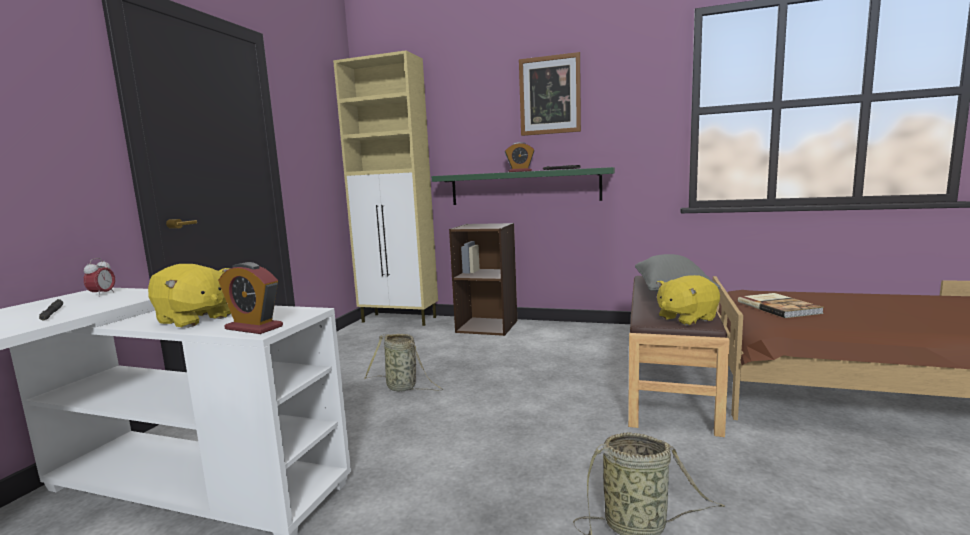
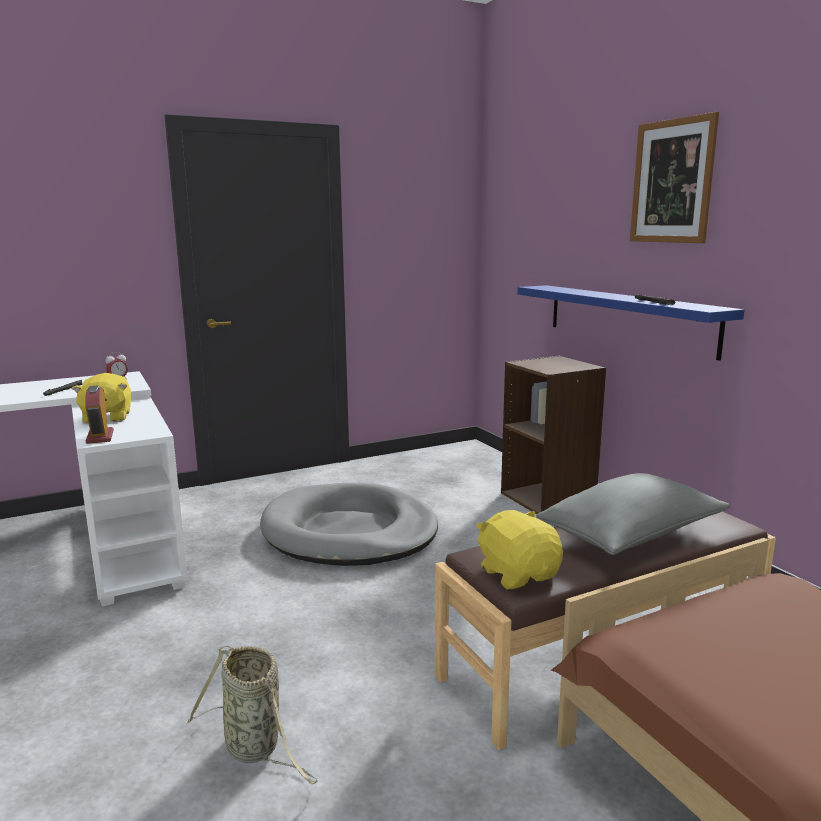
camera: 45 degrees right, 5 degrees up
beige cabinet [333,50,438,326] -> none
basket [364,334,443,391] -> grey dog bed [260,483,438,566]
green shelf [432,167,615,205] -> blue shelf [517,285,744,361]
alarm clock [505,142,534,172] -> none
yellow plush toy [656,275,720,325] -> yellow plush toy turned 45 degrees clockwise [476,510,563,589]
book [738,293,824,318] -> none

